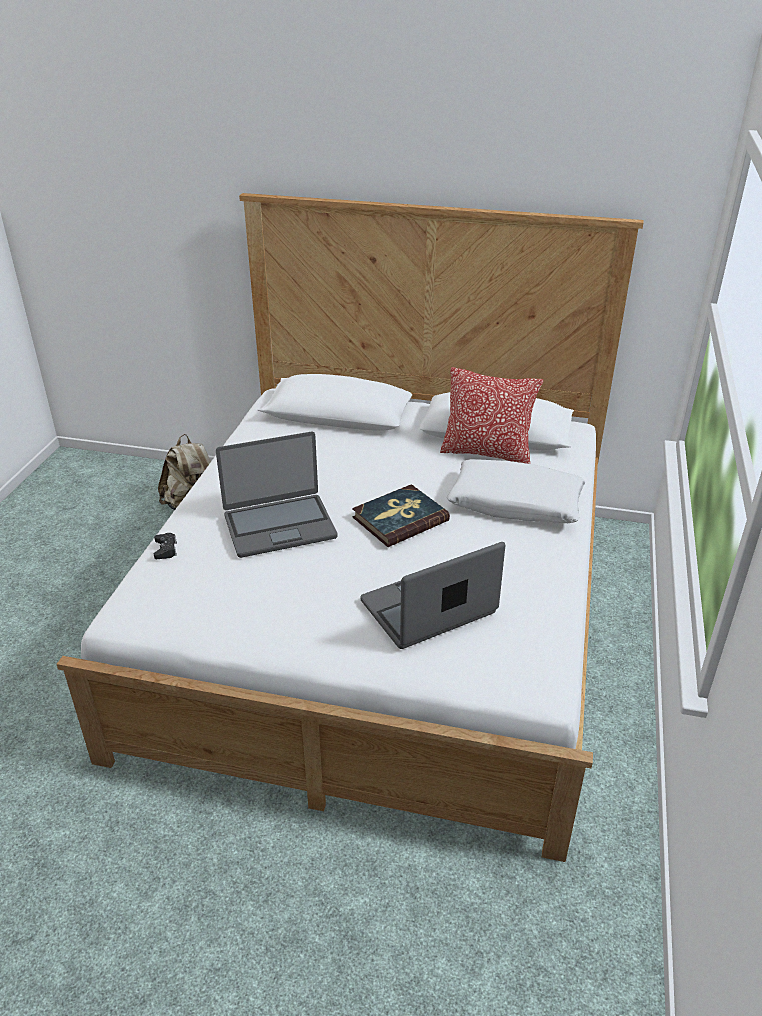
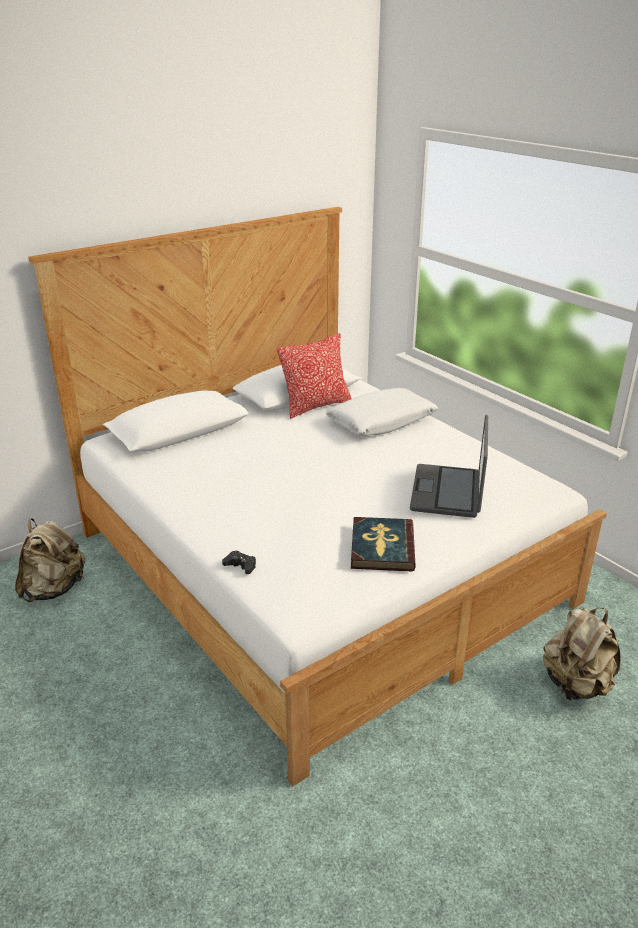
camera: 50 degrees left, 5 degrees down
laptop [216,432,338,558] -> none
book [352,484,450,547] -> book moved to [351,517,416,571]
none -> beige backpack [543,608,621,701]

